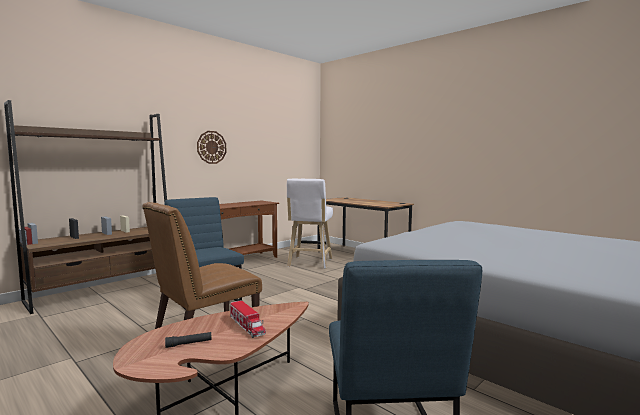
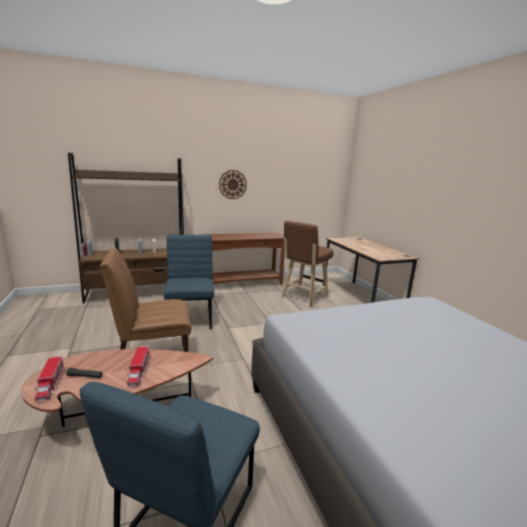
camera: 25 degrees right, 10 degrees up
white stool [287,179,333,269] -> brown stool [281,221,334,307]
none -> toy truck [35,356,64,401]

